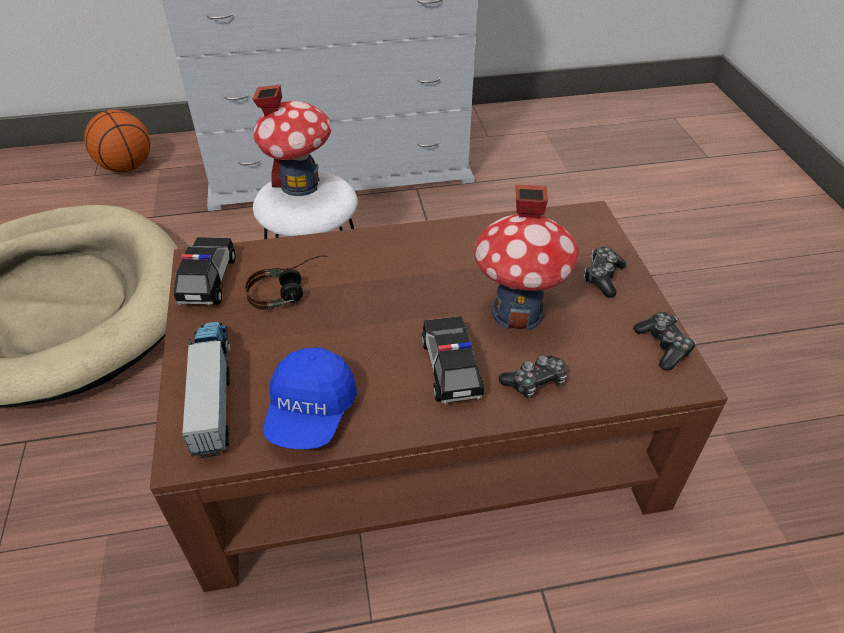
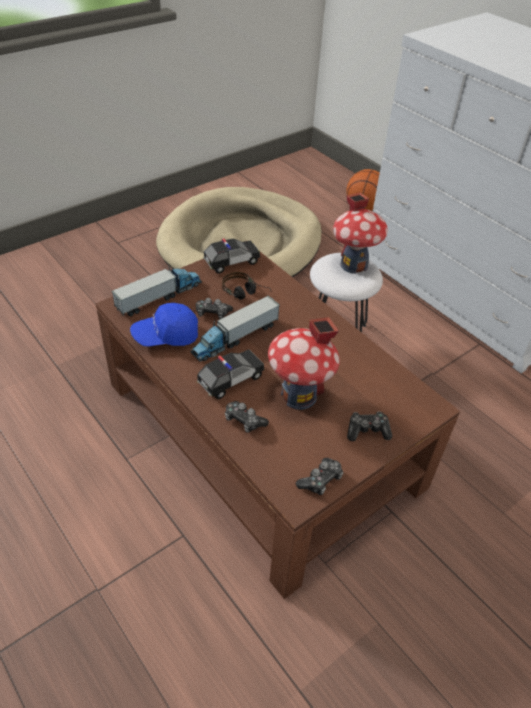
camera: 60 degrees right, 0 degrees up
none -> toy truck [190,295,280,362]
none -> game controller [196,298,233,319]

